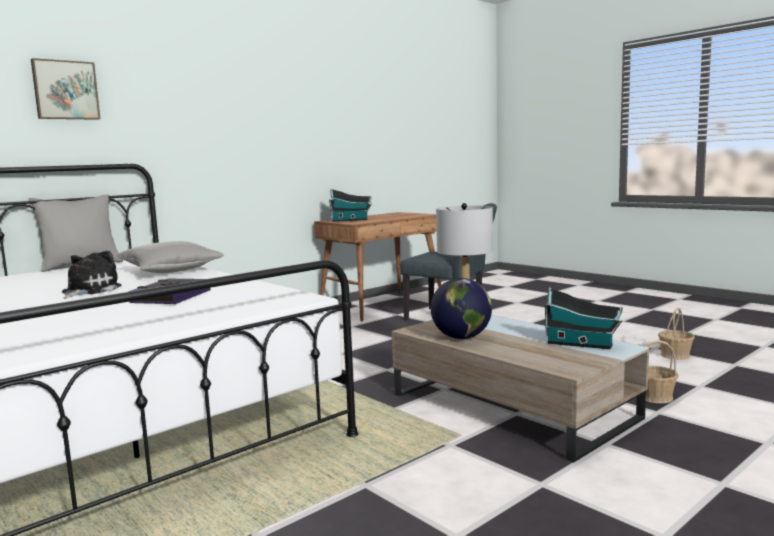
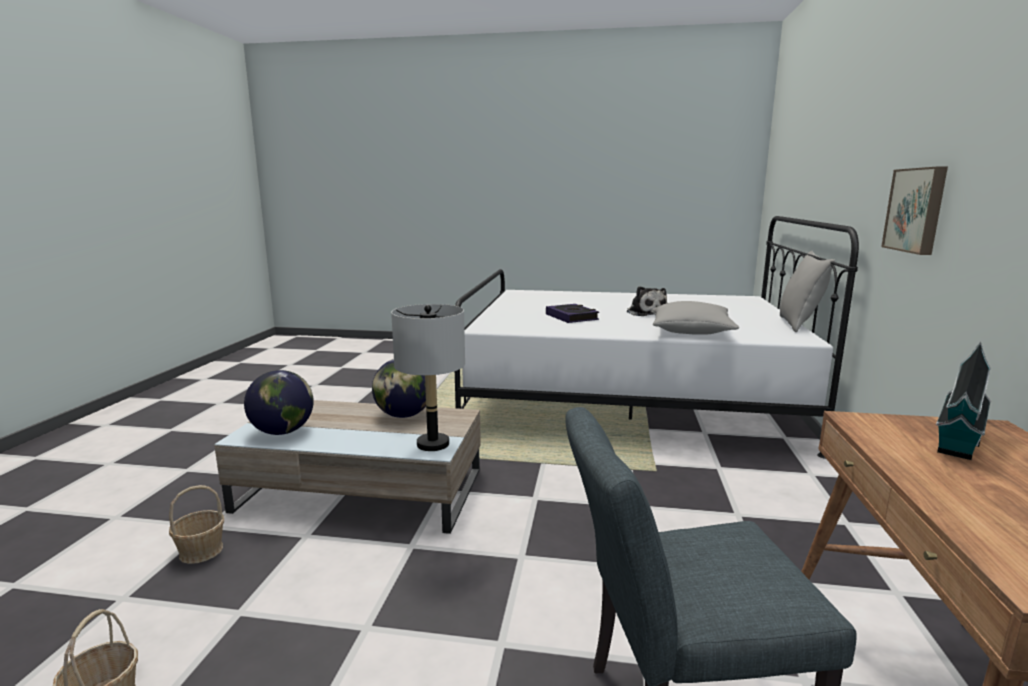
camera: 140 degrees right, 5 degrees up
picture [31,58,101,120] -> picture moved to [881,167,948,255]
toy house [545,288,623,350] -> globe [244,370,314,435]

